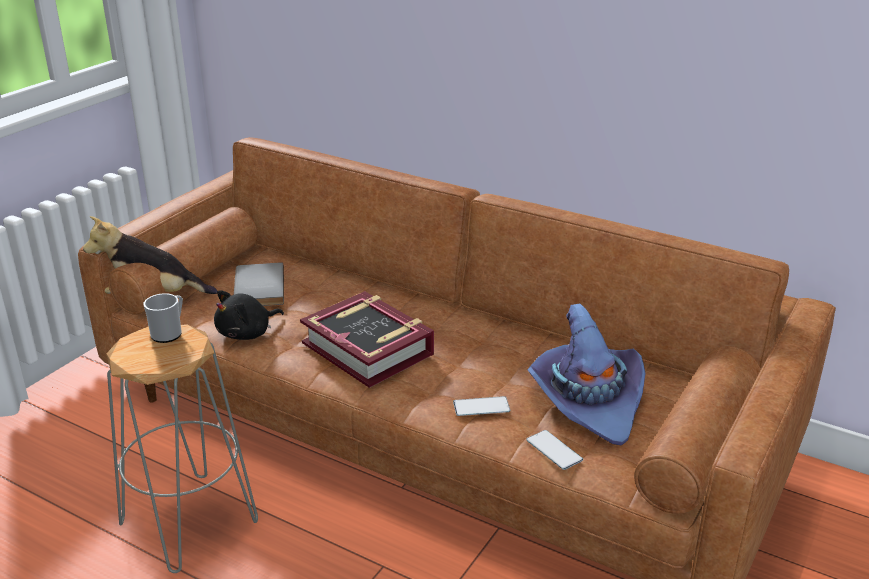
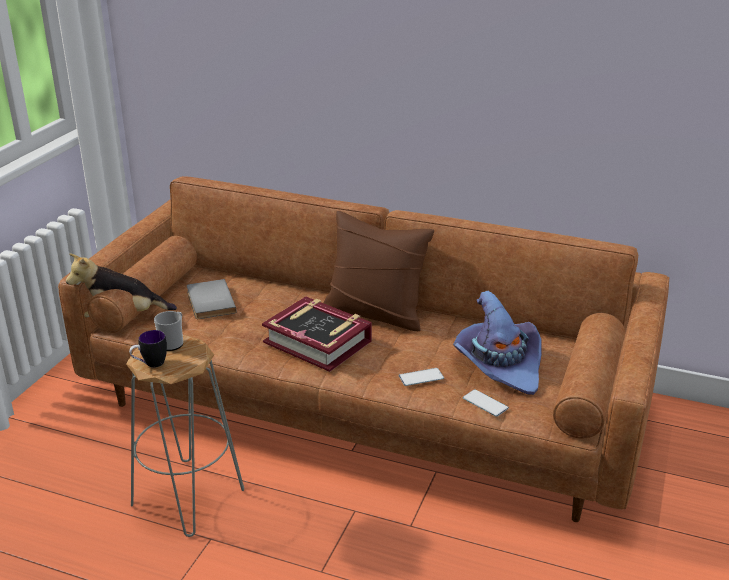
camera: 10 degrees left, 0 degrees up
black plush toy [214,290,284,340] -> none
none -> mug [129,330,167,368]
none -> brown pillow [323,211,434,331]

